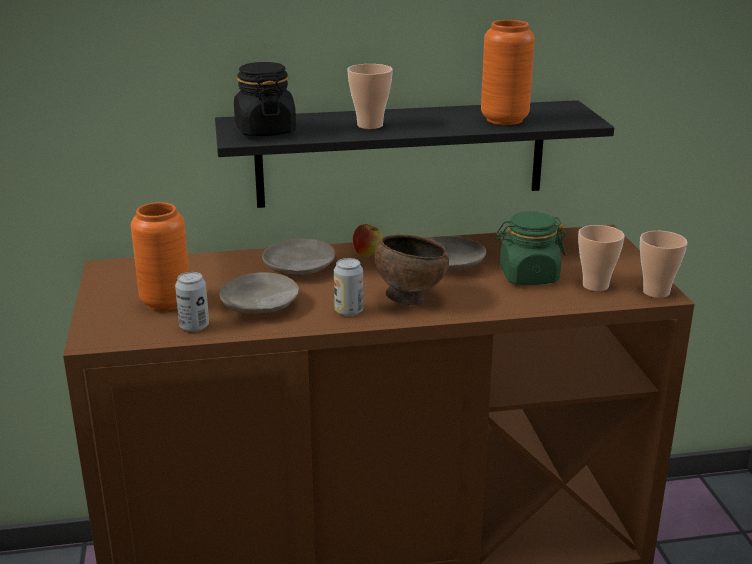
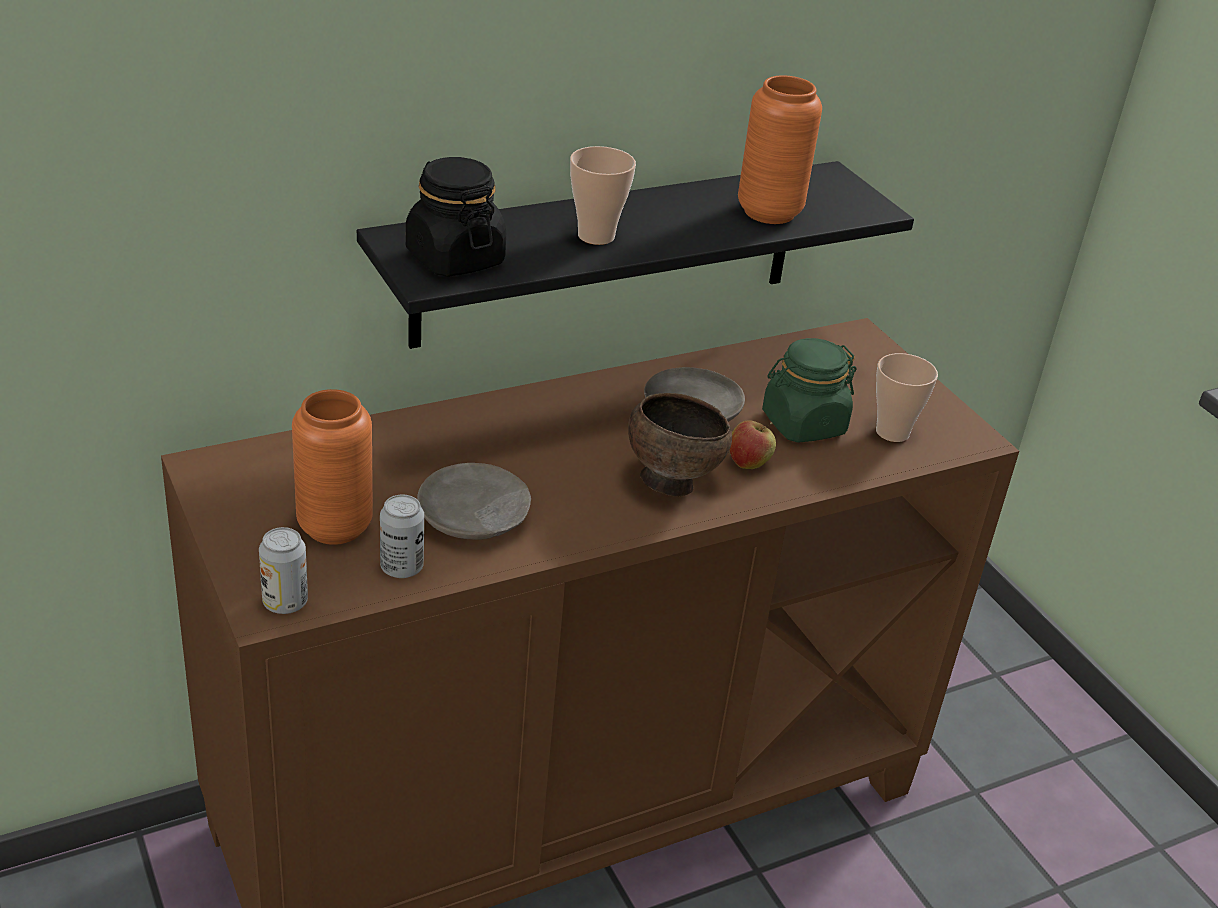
camera: 20 degrees left, 10 degrees up
beige plate [262,239,335,275] -> none
can [334,258,363,316] -> can moved to [259,527,308,614]
apple [353,224,383,257] -> apple moved to [730,420,776,469]
cup [640,231,688,298] -> none

